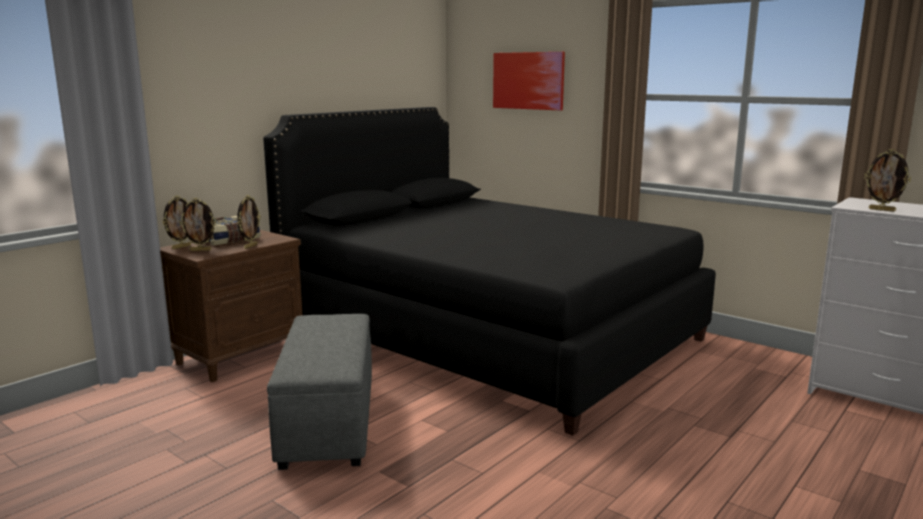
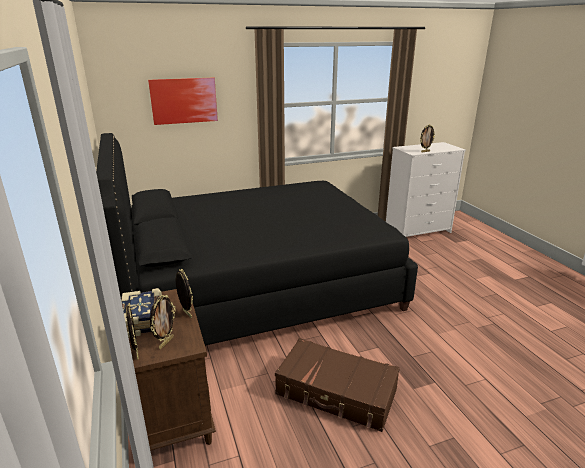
camera: 60 degrees left, 10 degrees up
grey ottoman [267,314,372,470] -> brown suitcase [275,338,400,432]

